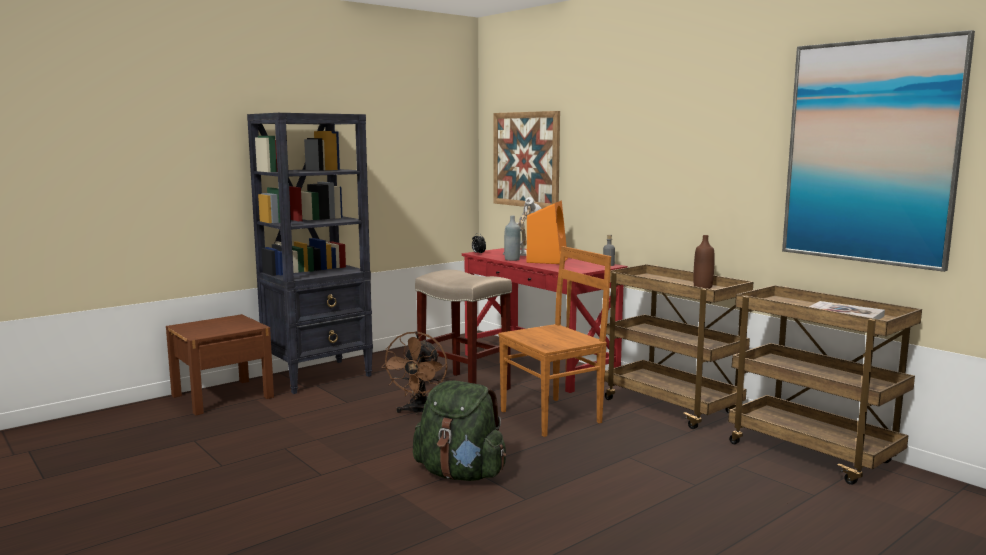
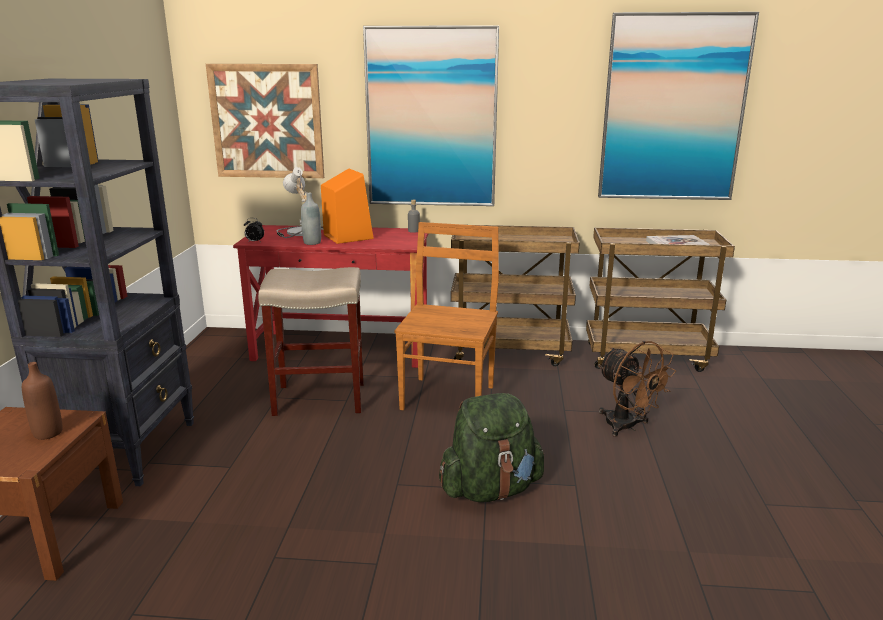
camera: 45 degrees left, 10 degrees up
brown fan [381,331,448,415] -> brown fan moved to [598,341,676,437]
brown bottle [693,235,715,289] -> brown bottle moved to [22,362,63,440]
none -> picture [363,25,499,206]

